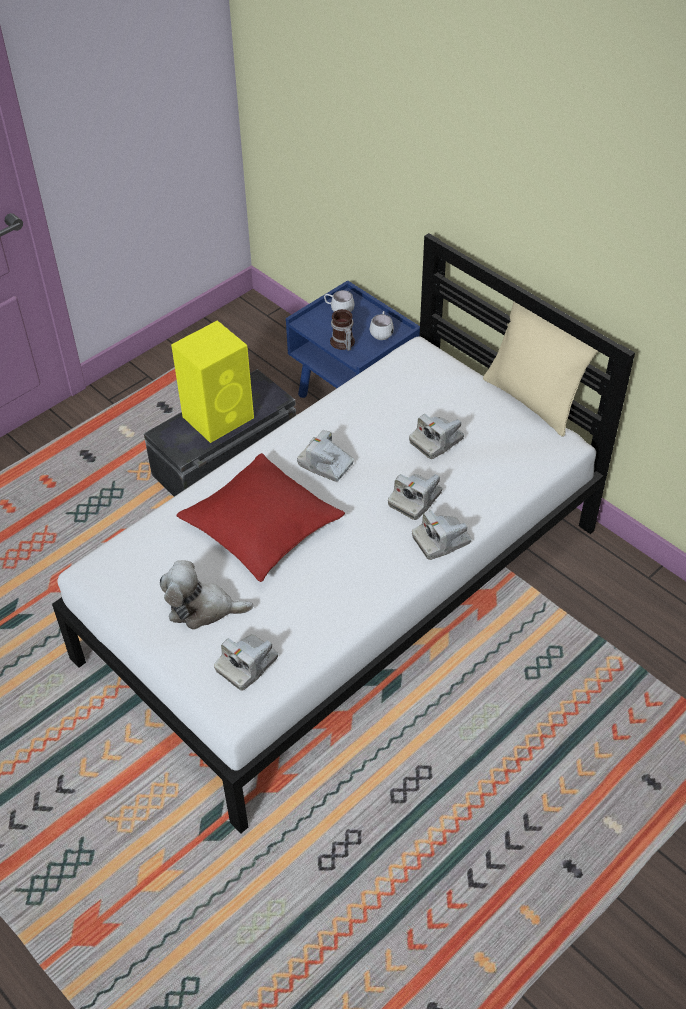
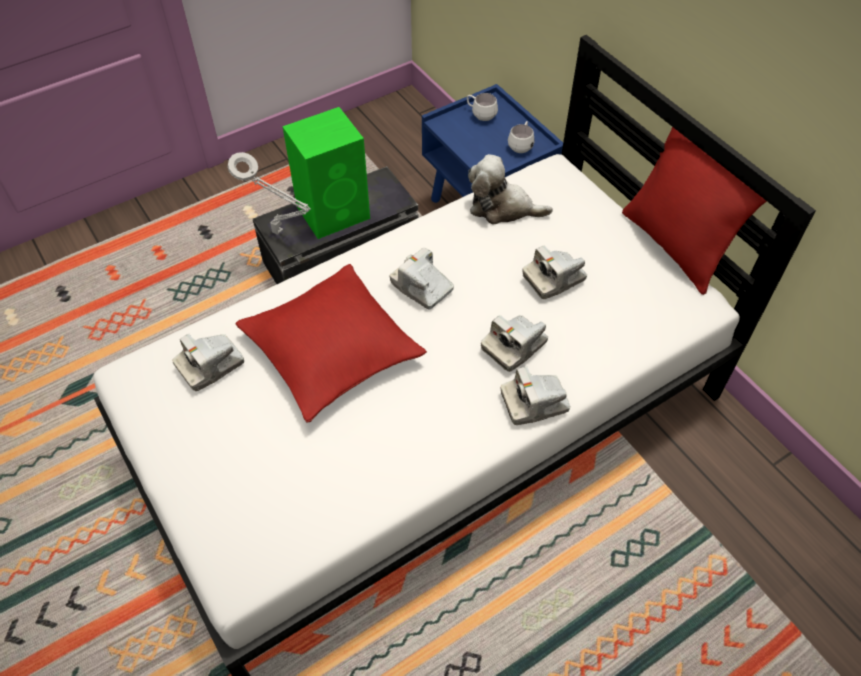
camera: 10 degrees right, 5 degrees up
plush toy [160,560,253,630] -> plush toy moved to [468,154,553,224]
yellow speaker [171,320,254,443] -> green speaker [282,107,370,239]
camera [214,634,278,691] -> camera moved to [172,334,244,391]
mug [330,309,355,351] -> none
beige pillow [483,302,598,436] -> red pillow [622,127,767,295]
none -> grey table lamp [228,152,311,235]

